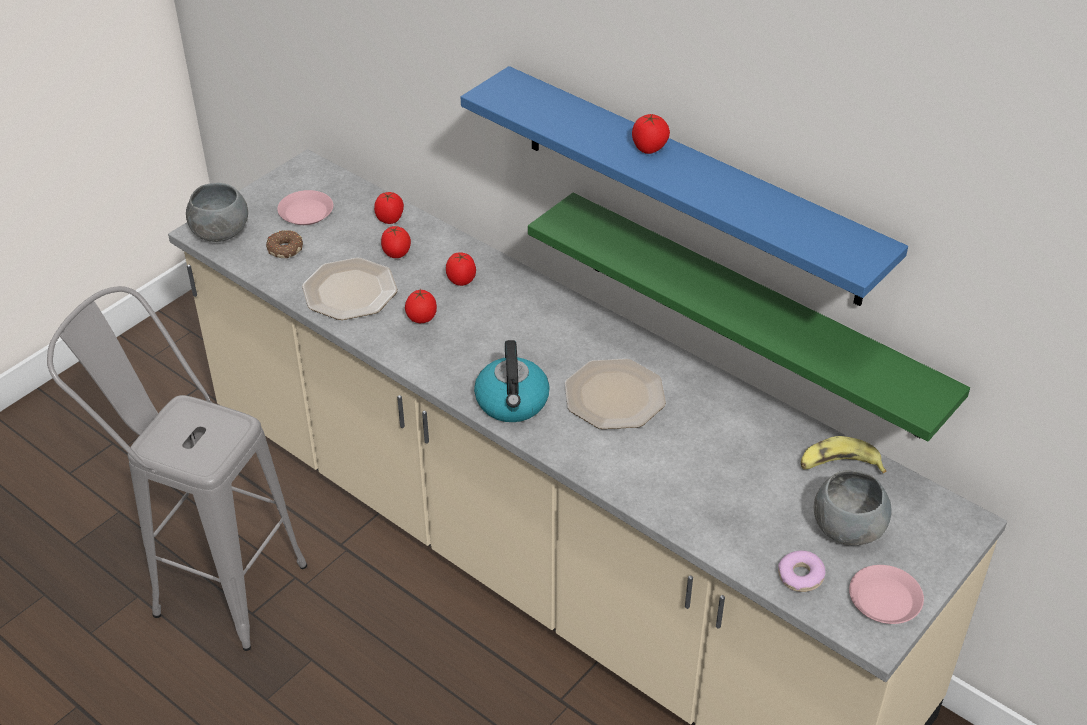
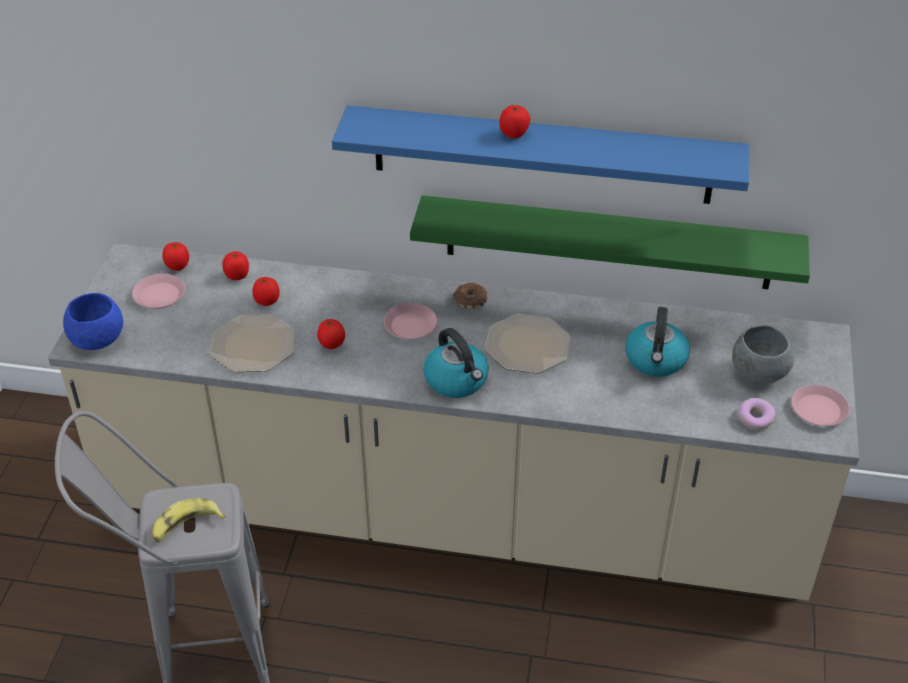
camera: 30 degrees left, 0 degrees up
grey bowl [186,183,248,242] -> blue bowl [63,293,123,350]
donut [266,231,303,258] -> donut moved to [453,282,488,309]
tomato [446,252,476,286] -> tomato moved to [162,242,189,271]
banana [801,436,886,473] -> banana moved to [152,498,226,543]
none -> pink plate [384,303,437,340]
none -> kettle [625,307,690,377]

